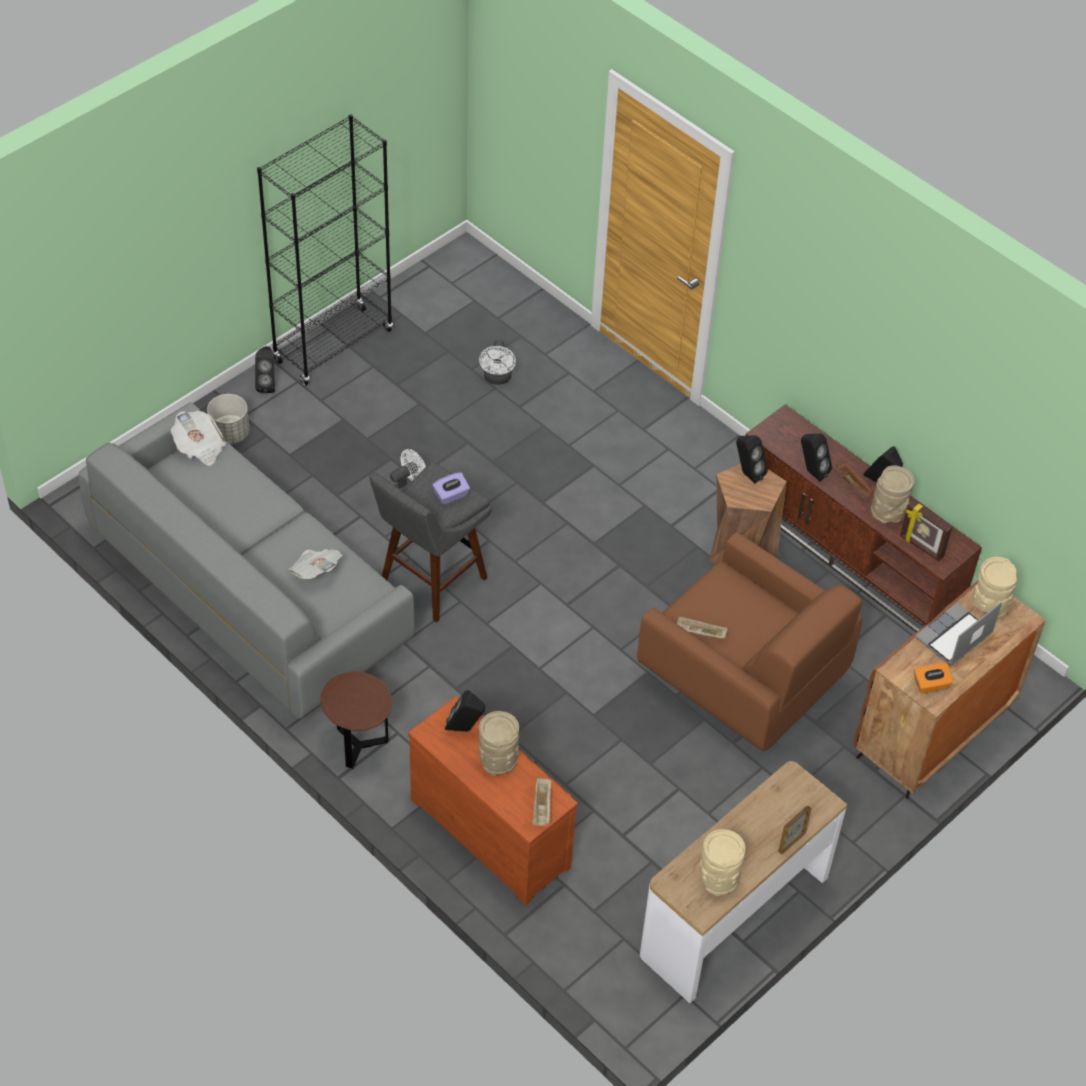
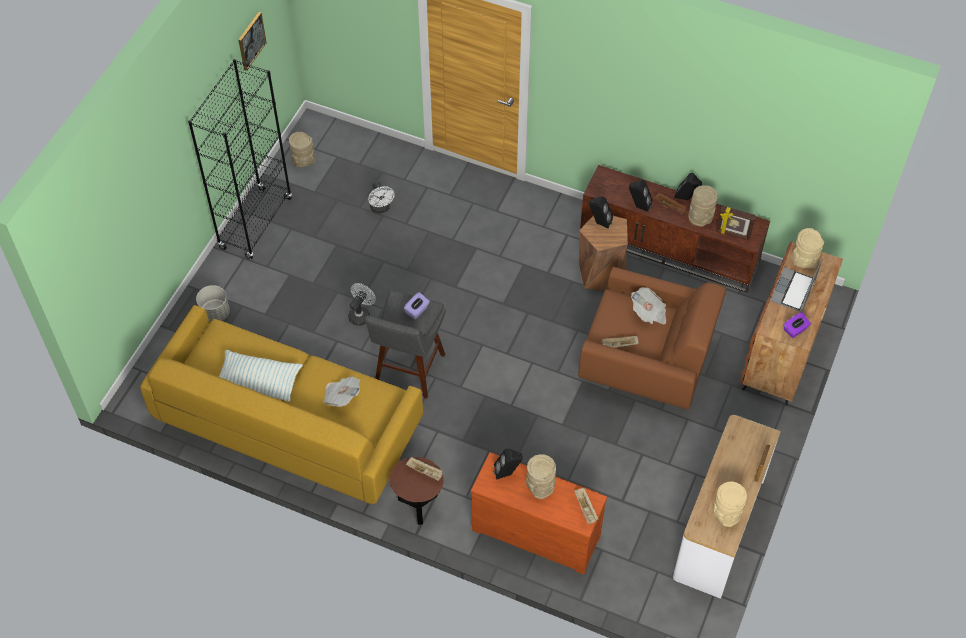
camera: 20 degrees left, 5 degrees up
grey sofa [78,402,415,719] -> yellow sofa [140,305,423,504]
newspaper [171,411,226,466] -> newspaper moved to [631,287,666,324]
black speaker [255,346,275,393] -> none
orange tissue box [914,663,953,694] -> purple tissue box [783,312,811,338]
none -> pillow [219,350,303,402]
none -> picture [238,12,267,71]
none -> beige vase [289,131,315,167]
none -> beige tray [406,457,443,481]

